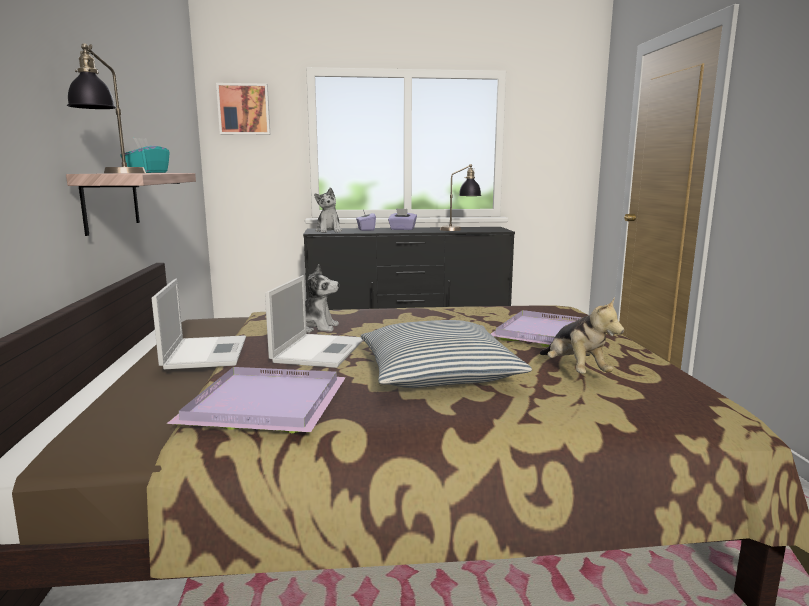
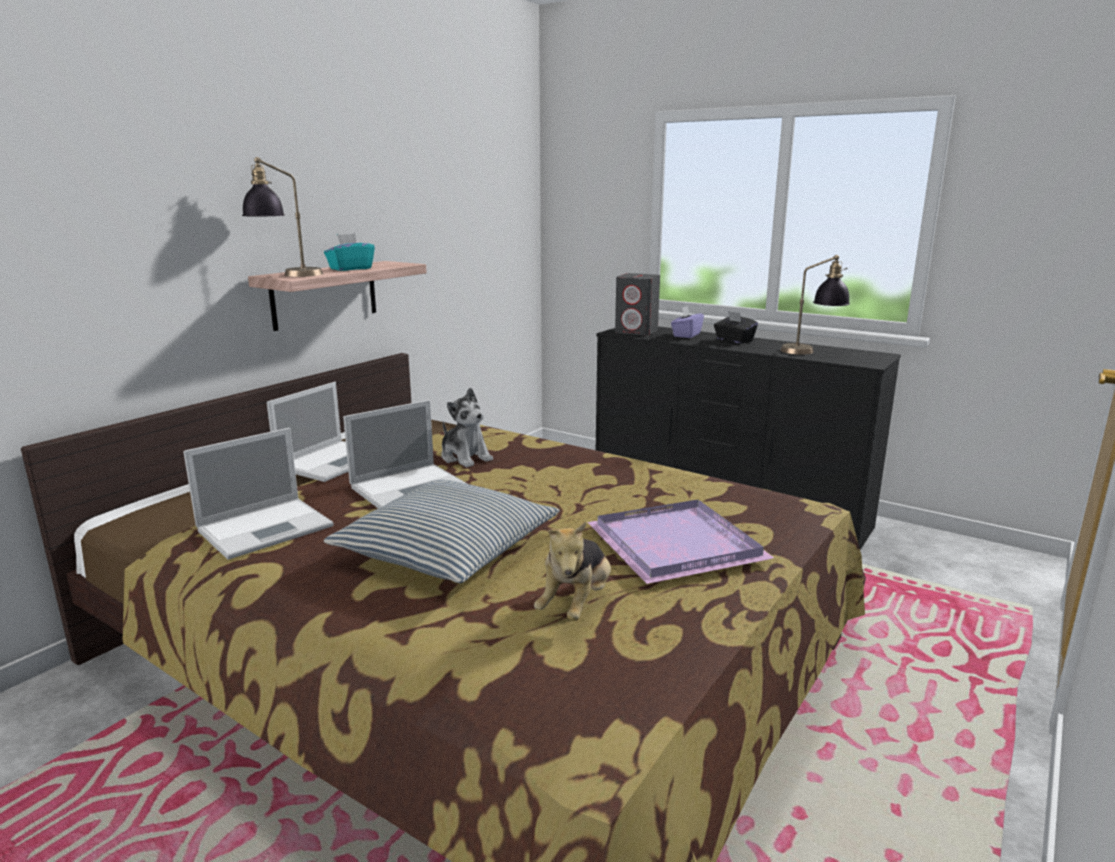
camera: 40 degrees right, 5 degrees up
purple tray [166,367,346,433] -> laptop [183,428,334,560]
picture [216,83,270,135] -> none
plush toy [314,187,342,233] -> grey speaker [615,273,660,336]
purple tissue box [388,208,417,230] -> black tissue box [714,311,758,344]

